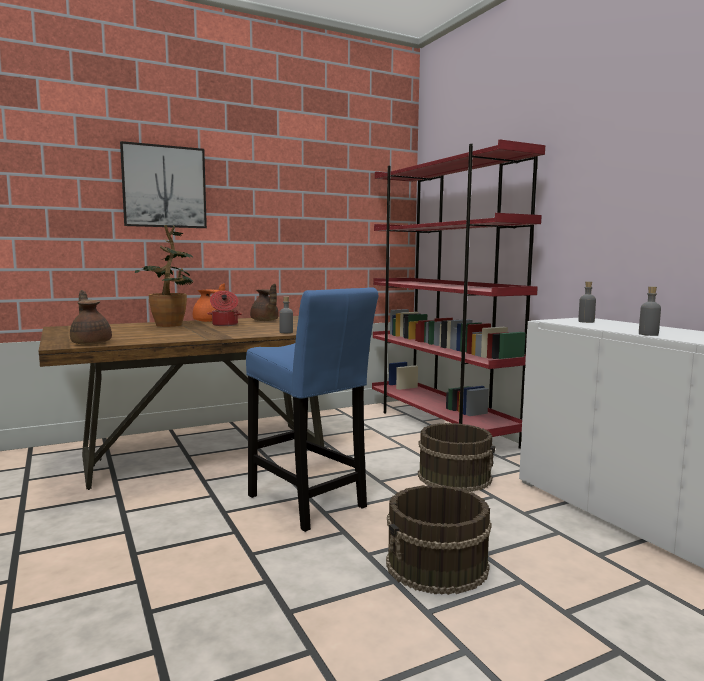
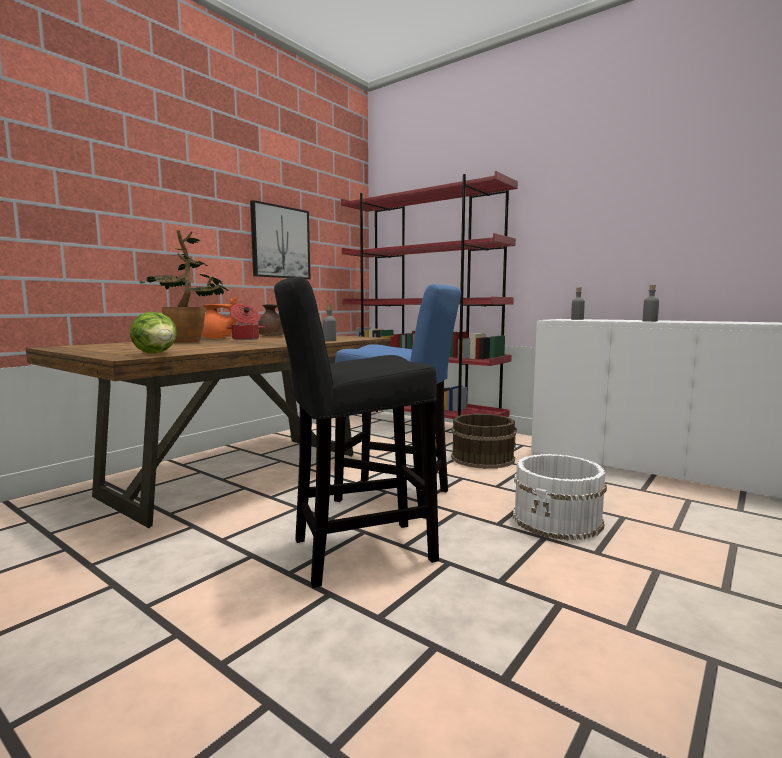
camera: 25 degrees left, 0 degrees up
brown teapot [70,290,112,345] -> lettuce [130,312,177,354]
picture [120,141,207,228] -> picture moved to [250,200,311,279]
brown bucket [386,485,492,595] -> white bucket [513,454,607,540]
none -> black stool [274,276,439,588]

